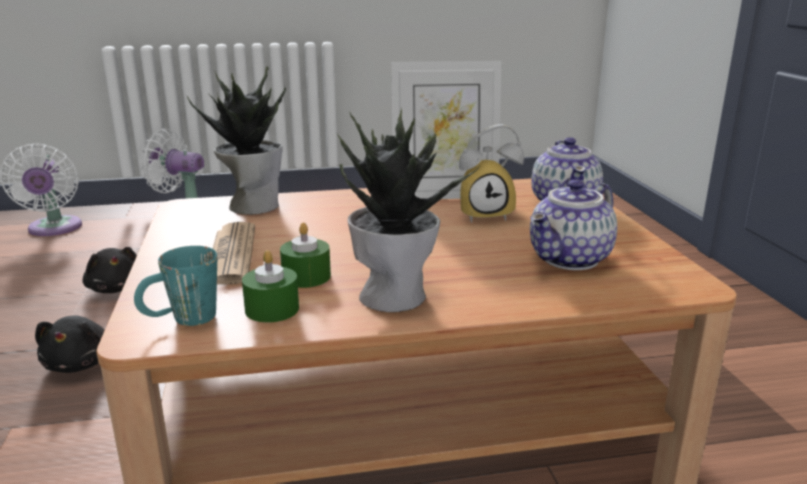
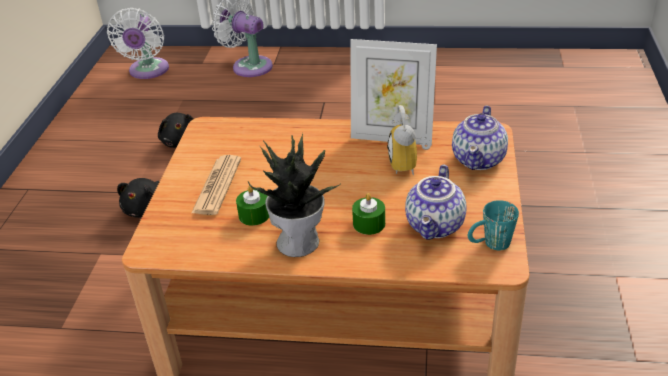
camera: 20 degrees right, 15 degrees up
turquoise mug [134,246,217,326] -> turquoise mug moved to [468,200,519,250]
potted plant [187,66,286,215] -> none
green candle [242,250,299,323] -> green candle moved to [352,193,385,235]
alarm clock [459,124,524,223] -> alarm clock turned 75 degrees clockwise [387,105,431,175]
teapot [530,179,617,270] -> teapot turned 45 degrees counterclockwise [405,164,466,240]

